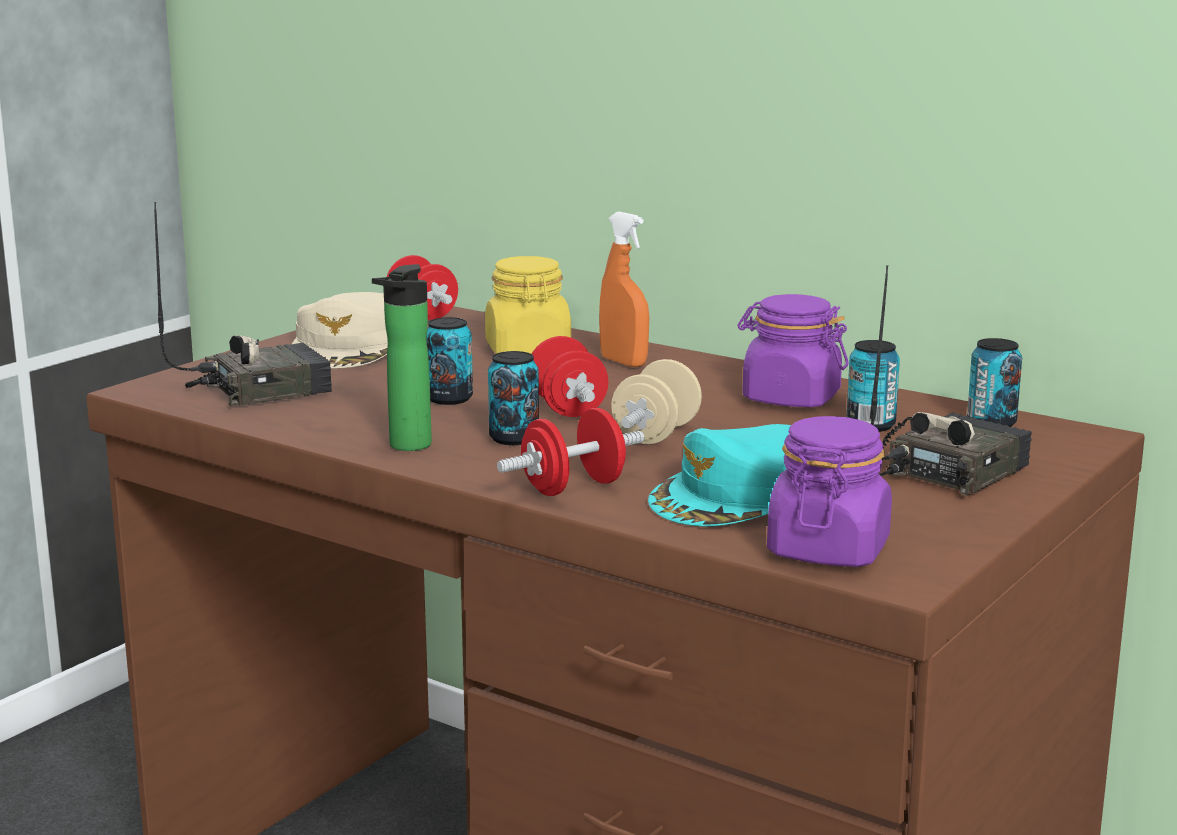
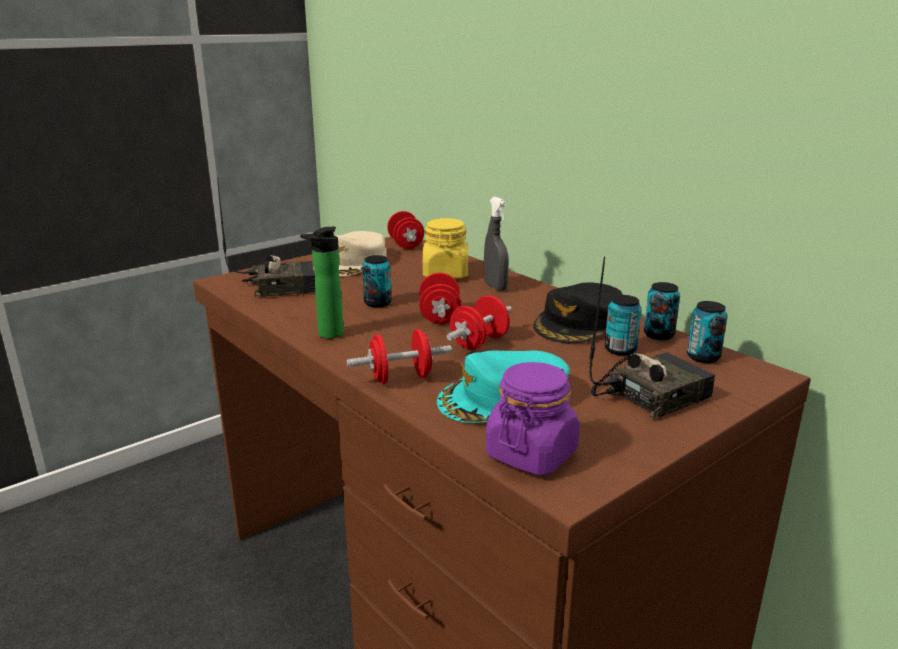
camera: 15 degrees right, 5 degrees up
can [488,351,539,445] -> can moved to [644,282,680,340]
orange spray bottle [599,212,649,367] -> grey spray bottle [484,197,509,291]
beige dumbbell [611,359,702,444] -> red dumbbell [446,296,512,350]
purple jar [738,294,849,407] -> black cap [534,282,623,343]

